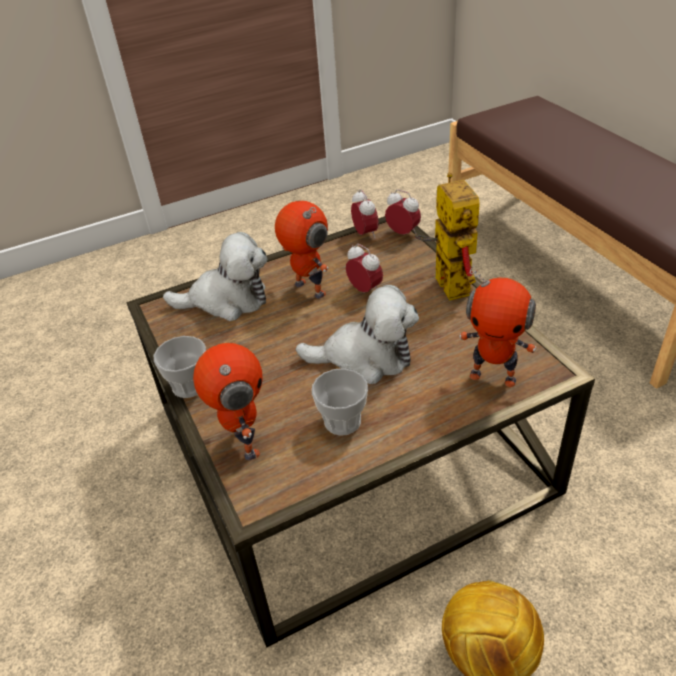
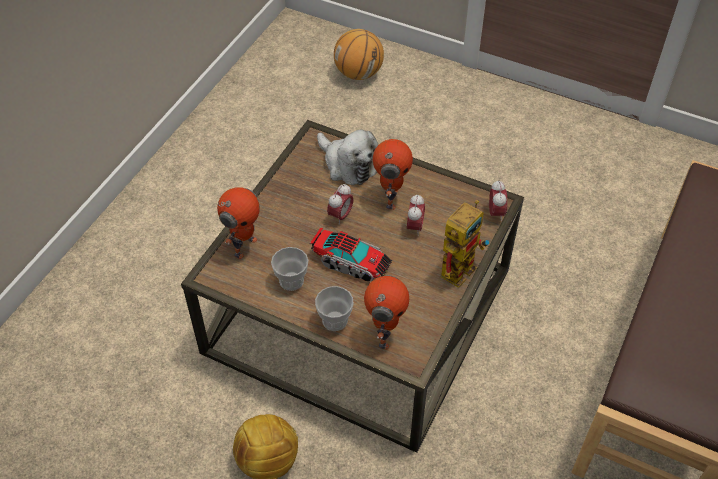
camera: 50 degrees right, 10 degrees up
cup [154,336,206,398] -> cup moved to [315,286,354,331]
plush toy [296,285,419,384] -> toy truck [310,228,392,282]
alarm clock [351,189,379,239] -> alarm clock moved to [327,184,354,225]
toy robot [459,266,537,387] -> toy robot turned 150 degrees counterclockwise [364,275,409,350]
none -> basketball [334,29,384,80]

